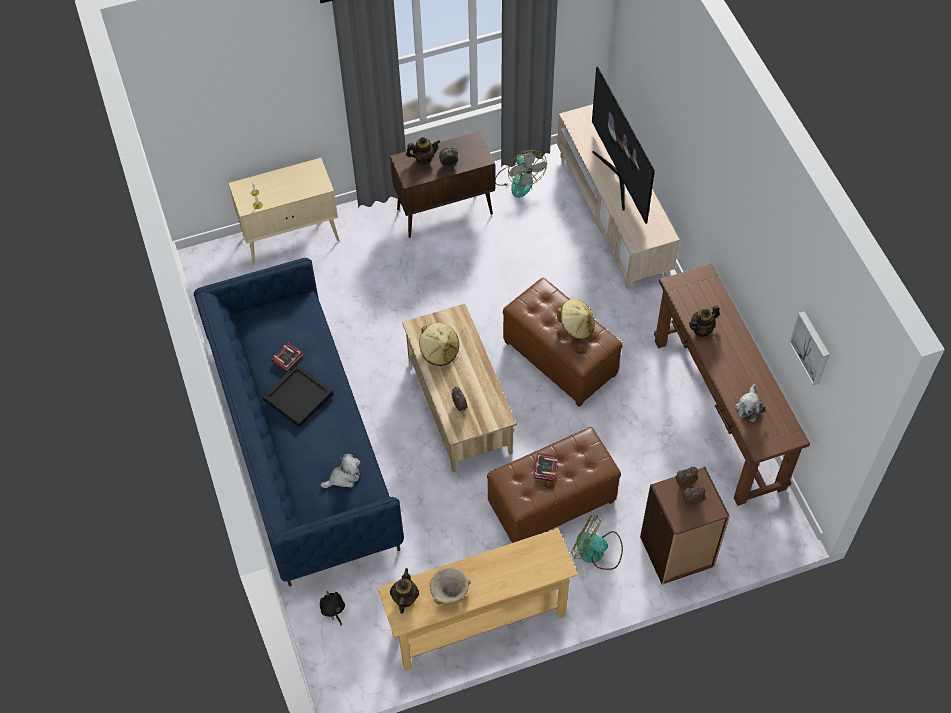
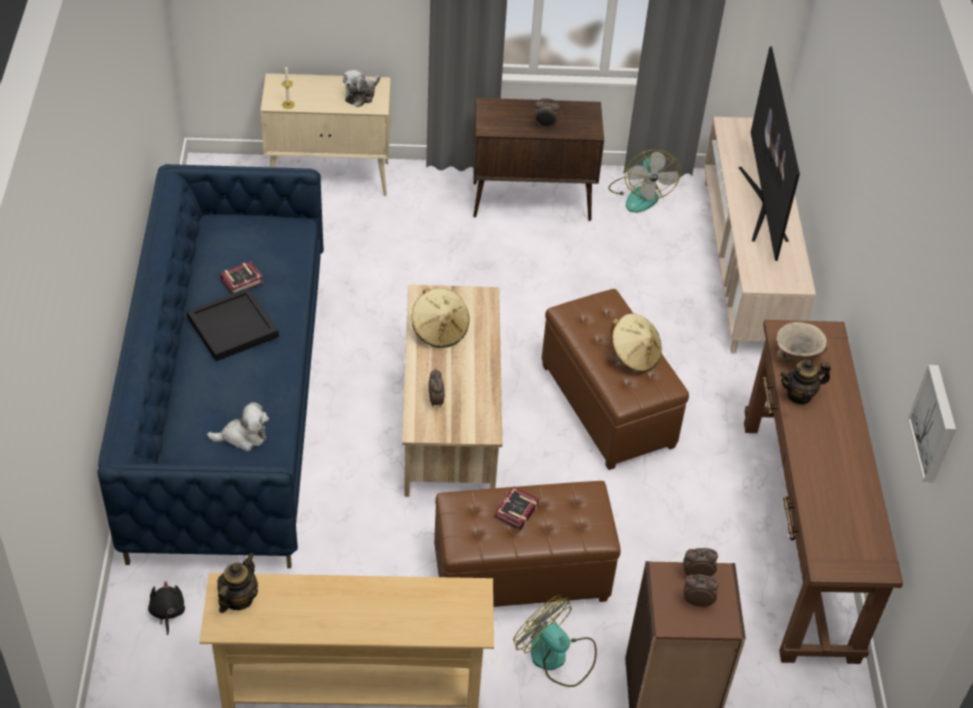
camera: 15 degrees right, 10 degrees down
teapot [406,137,440,165] -> none
beige bowl [430,567,471,604] -> beige bowl moved to [776,322,828,364]
plush toy [735,384,766,422] -> plush toy moved to [343,70,380,107]

